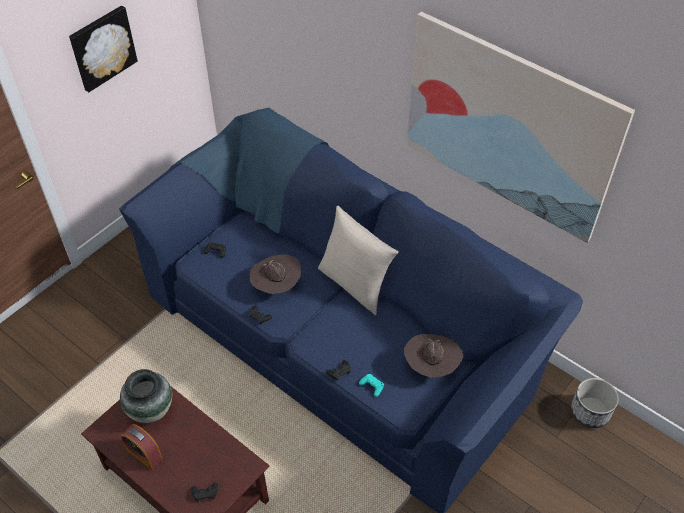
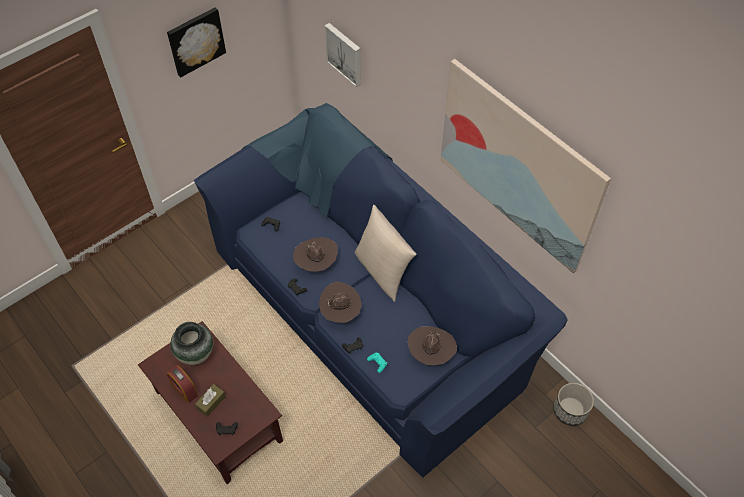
camera: 10 degrees right, 5 degrees up
none -> brown tissue box [195,384,226,417]
none -> brown hat [319,281,361,323]
none -> picture [324,23,361,87]

